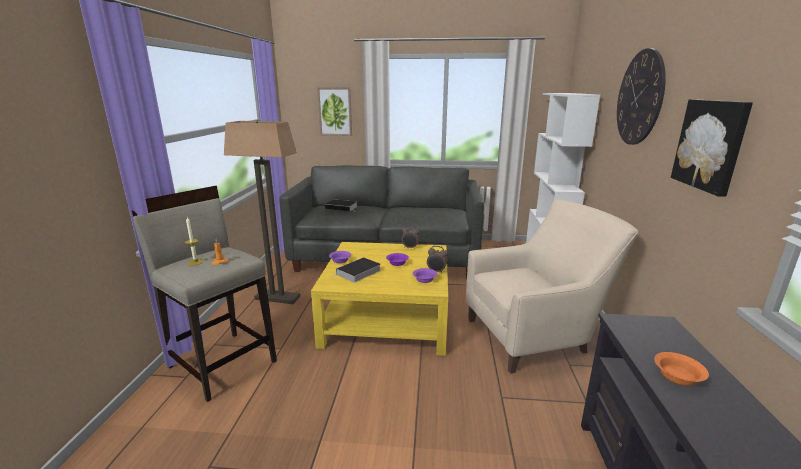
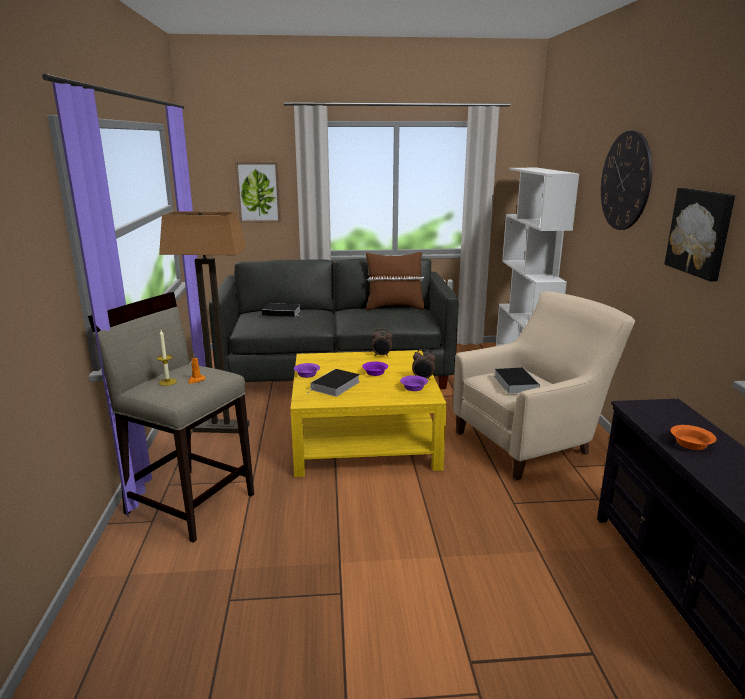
camera: 10 degrees left, 0 degrees up
none -> brown pillow [366,252,424,310]
none -> book [494,368,540,393]

